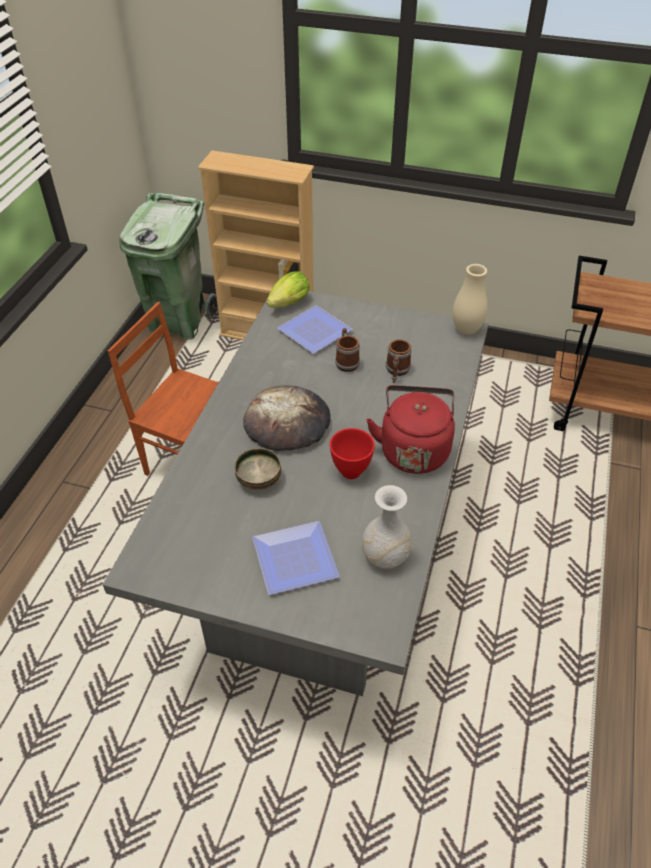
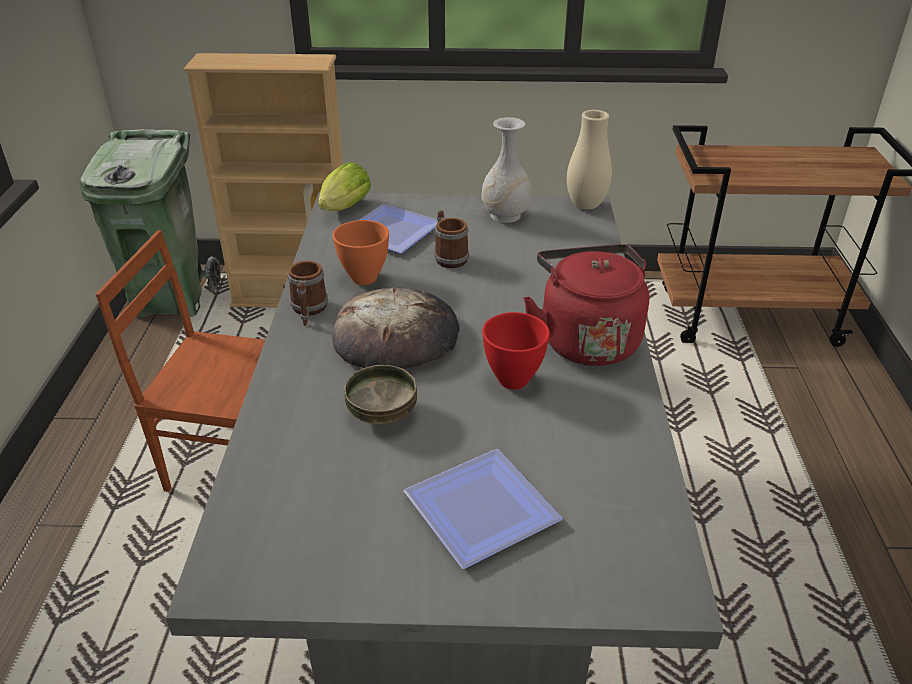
camera: 15 degrees left, 10 degrees down
white vase [362,485,411,569] -> white vase moved to [481,117,532,223]
mug [386,339,412,384] -> mug moved to [288,261,328,326]
none -> orange bowl [333,220,389,285]

